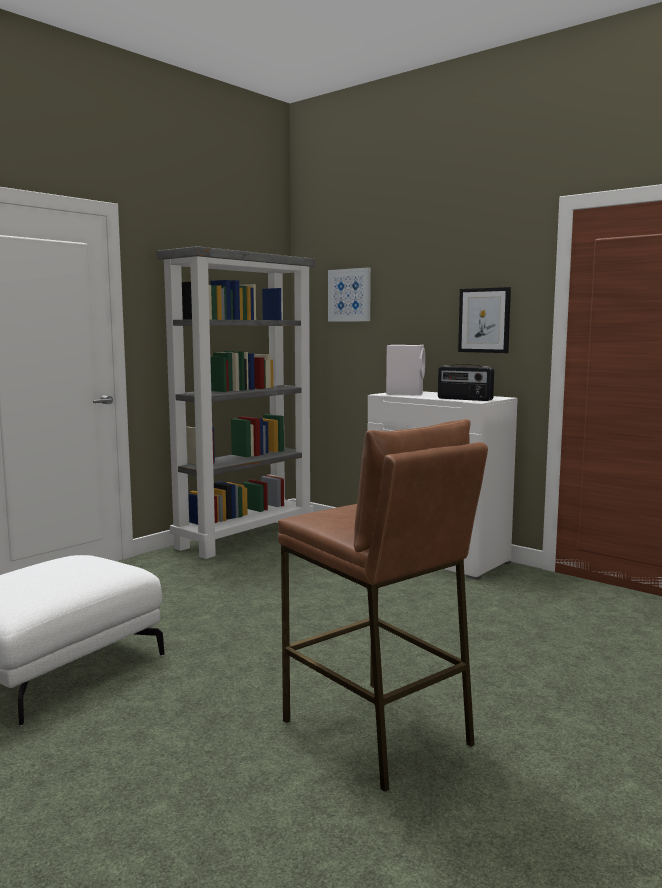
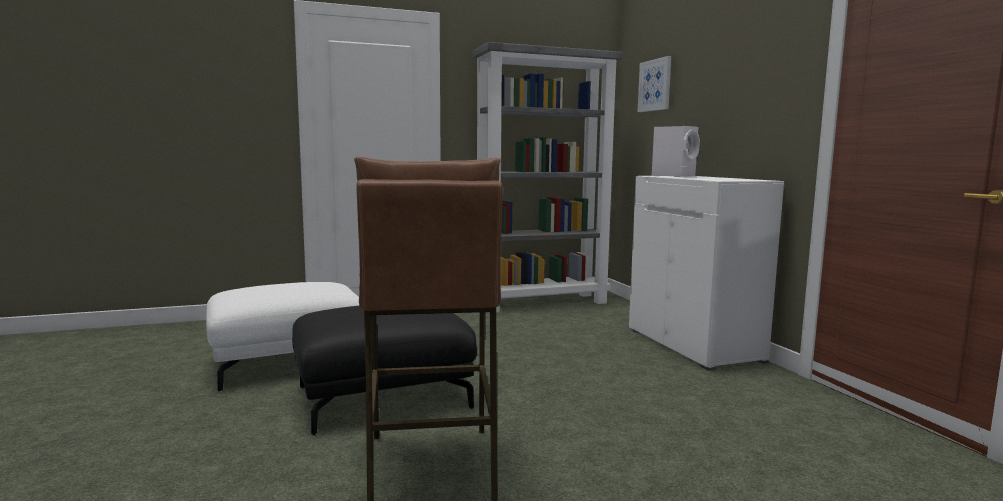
camera: 30 degrees right, 0 degrees up
radio [438,364,494,401] -> none
picture [458,287,511,353] -> none
none -> black ottoman [292,306,477,435]

